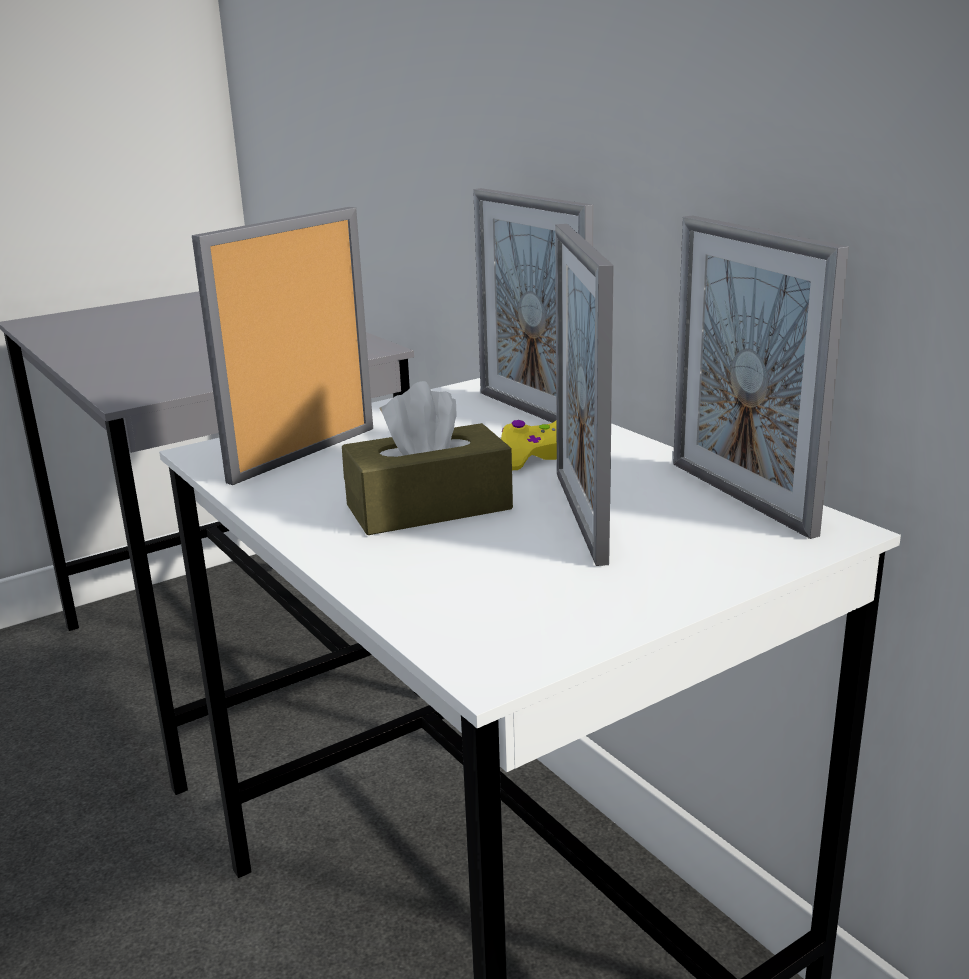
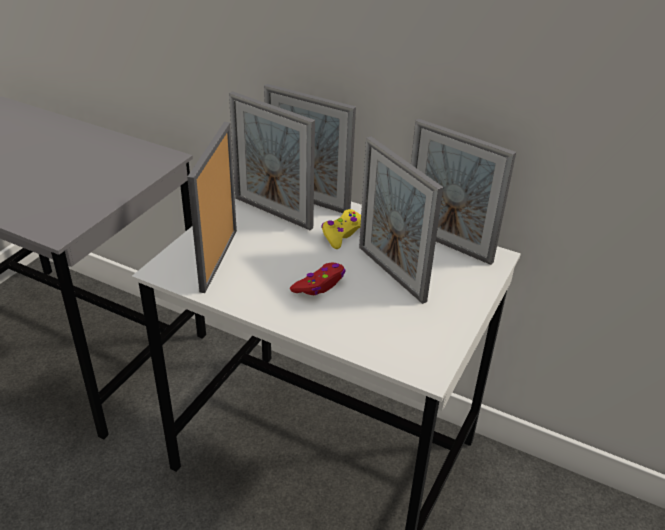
camera: 30 degrees left, 15 degrees up
brown tissue box [342,381,513,535] -> red game controller [290,262,346,295]
none -> picture frame [229,91,315,230]

